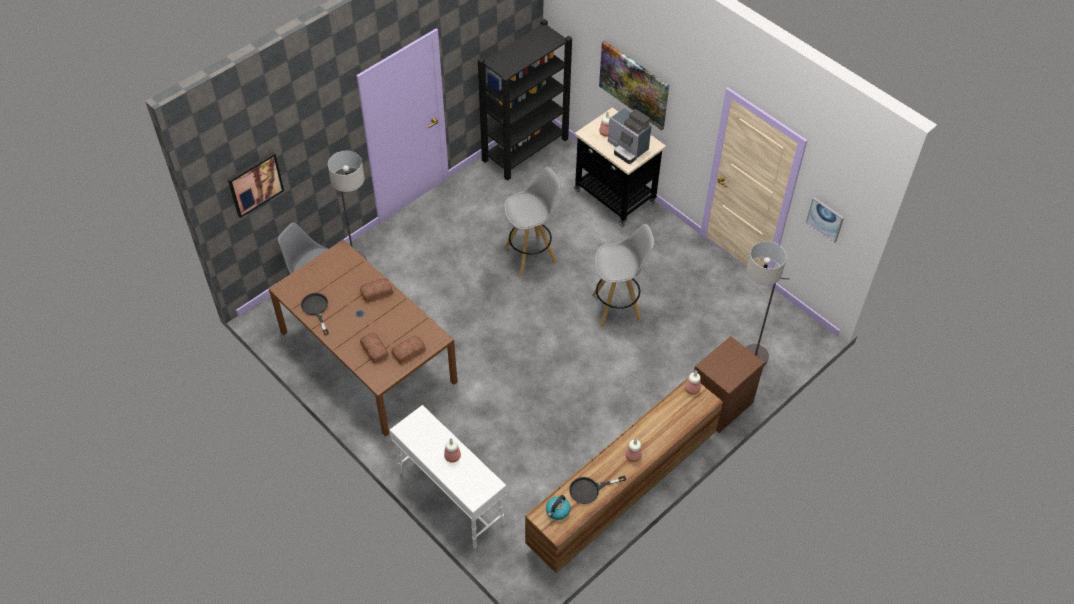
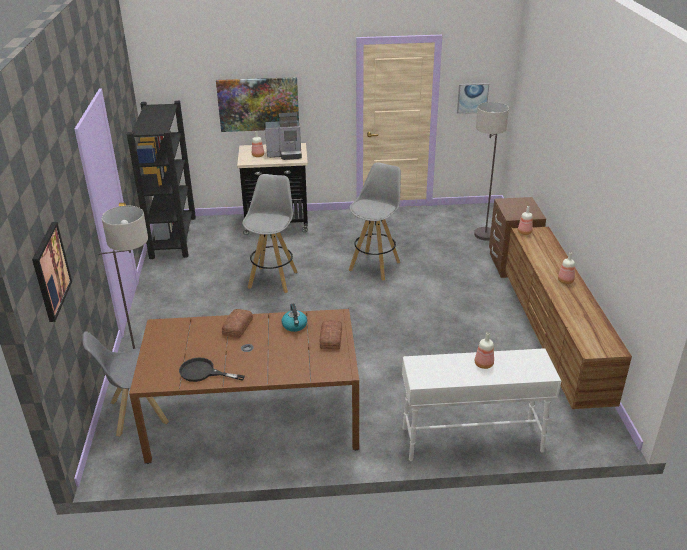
camera: 50 degrees left, 20 degrees down
bread [360,333,389,364] -> none
kettle [546,495,570,520] -> kettle moved to [282,303,307,332]
black frying pan [569,476,626,504] -> none

